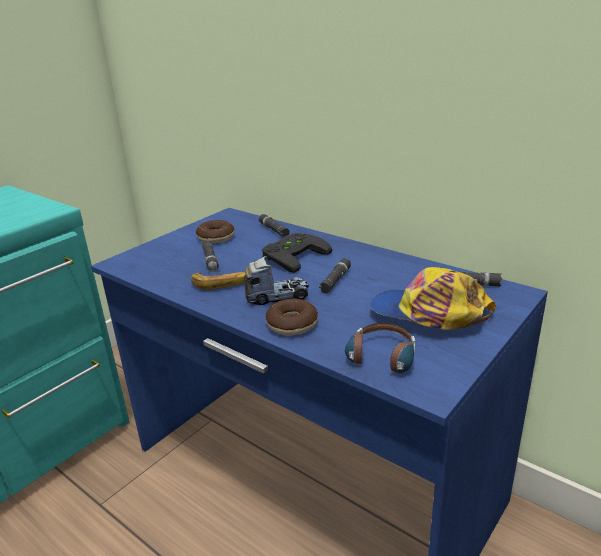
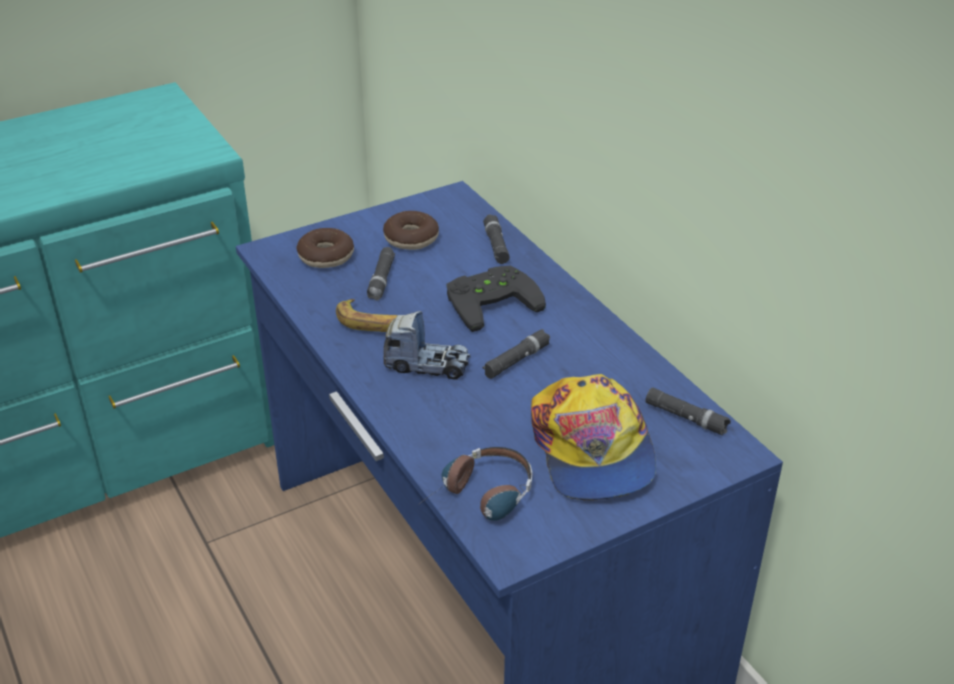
camera: 20 degrees right, 10 degrees up
donut [266,299,318,336] -> donut moved to [296,228,354,268]
cap [370,267,496,330] -> cap turned 150 degrees counterclockwise [531,374,656,501]

